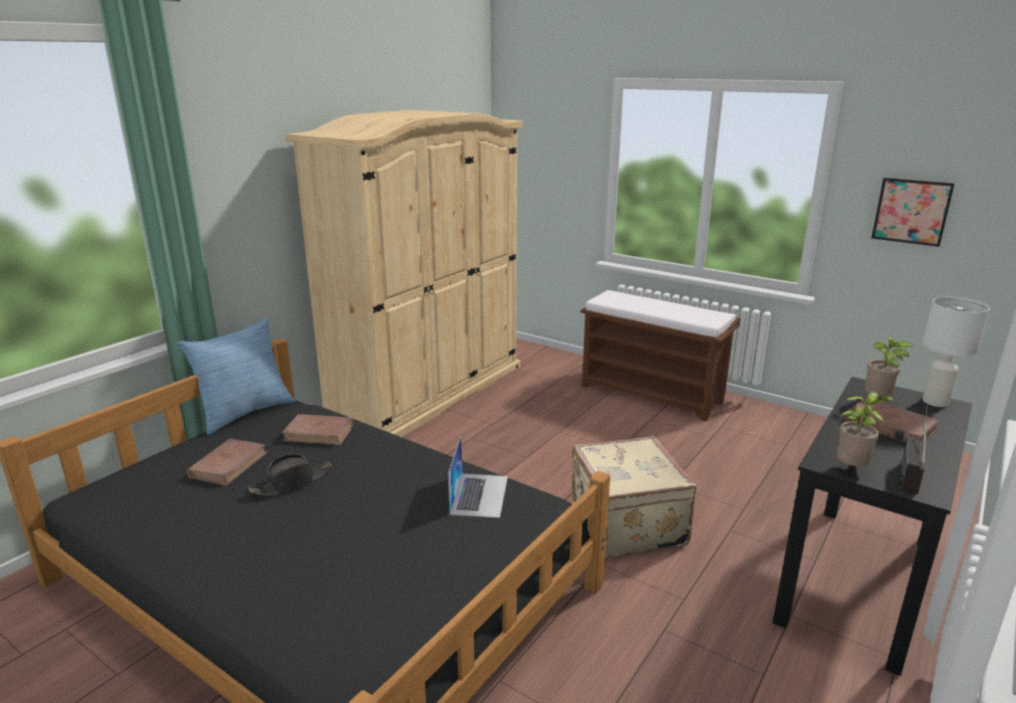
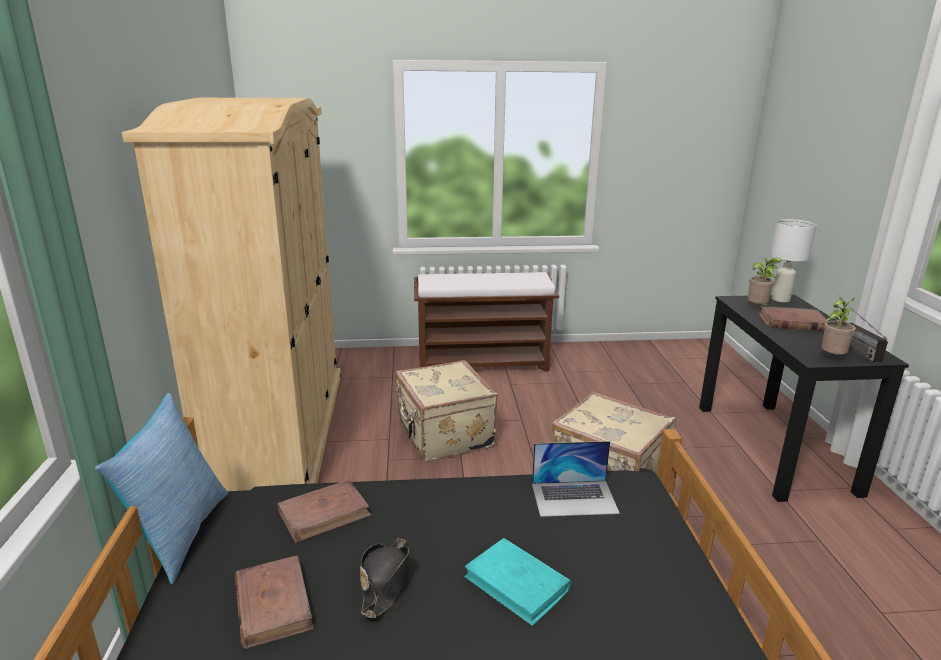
camera: 40 degrees left, 0 degrees up
laptop [448,436,508,518] -> laptop turned 120 degrees clockwise [532,441,620,517]
picture [871,178,955,247] -> none
none -> beige suitcase [395,360,498,462]
none -> turquoise book [465,538,571,626]

